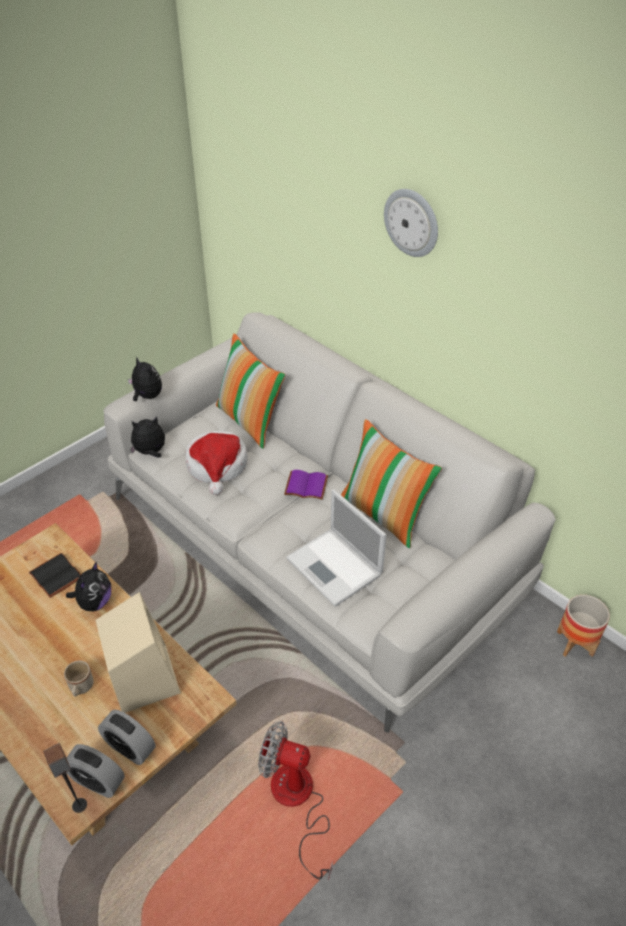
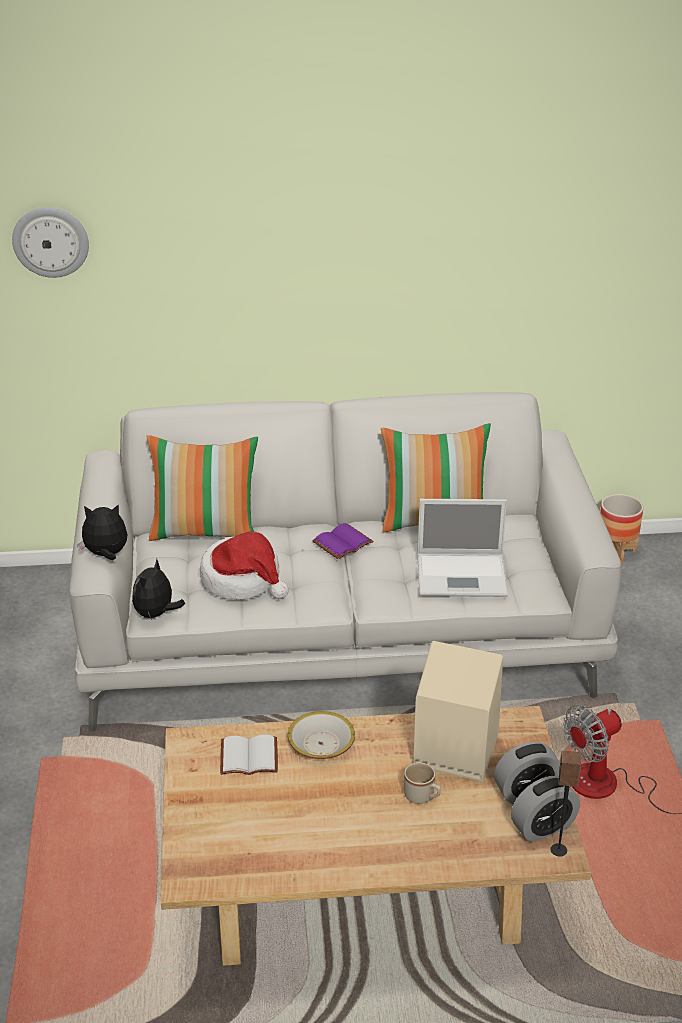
camera: 50 degrees left, 10 degrees down
black book [28,553,81,598] -> white book [220,735,278,775]
plush toy [66,562,111,611] -> bowl [288,711,355,759]
wall clock [384,189,438,257] -> wall clock moved to [12,207,89,278]

